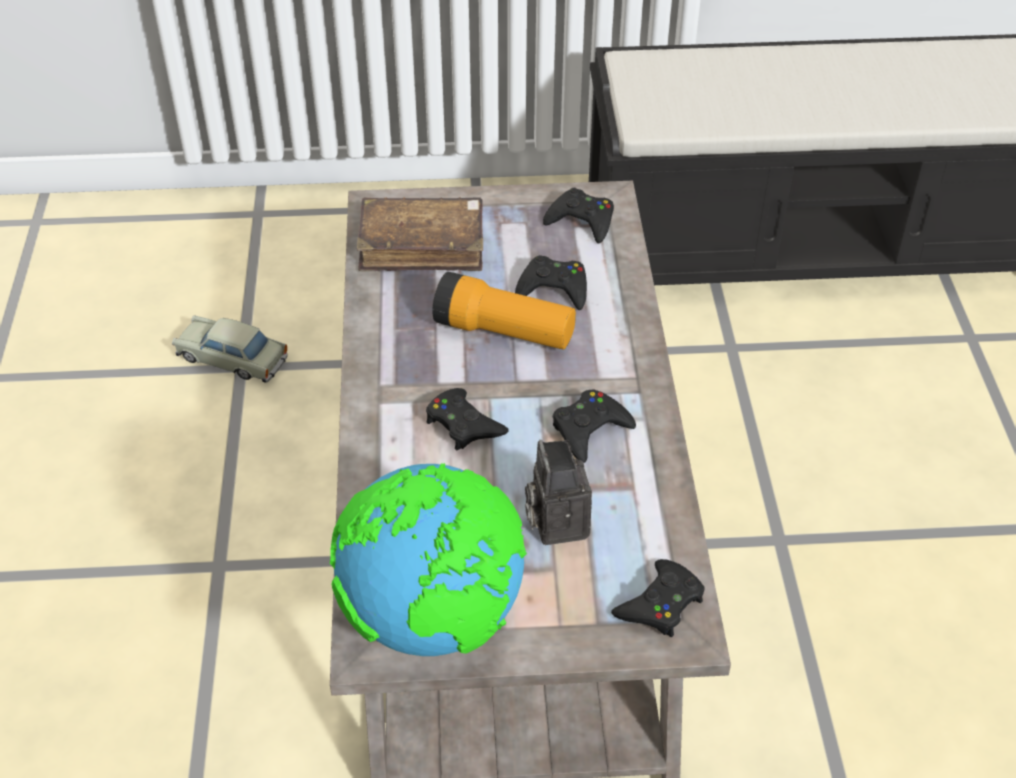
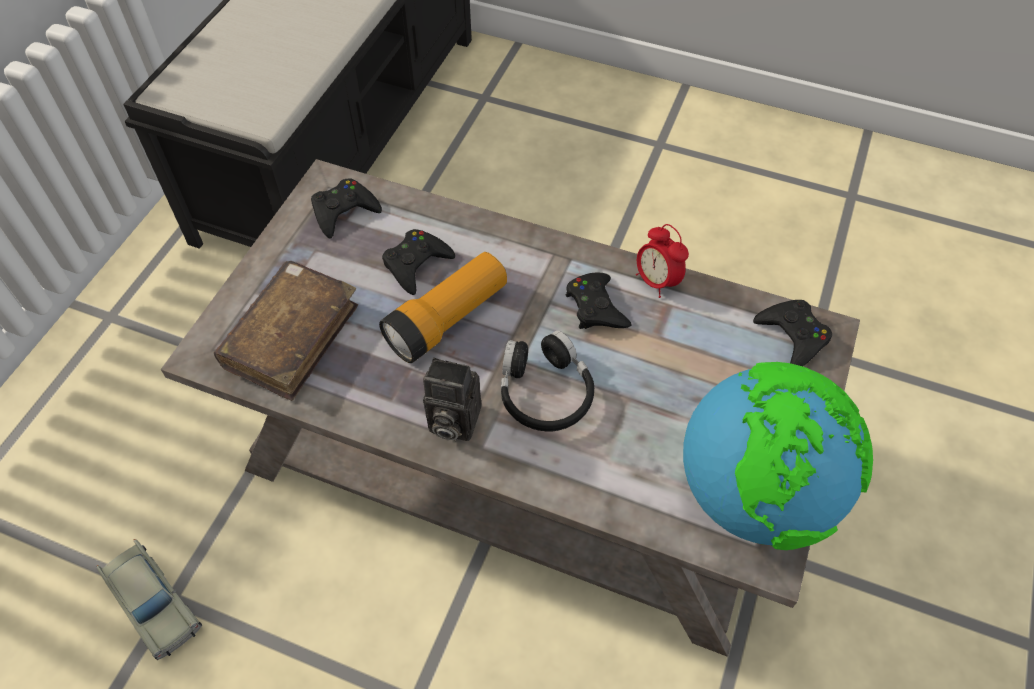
camera: 65 degrees left, 10 degrees up
beige toy car [172,315,287,383] -> beige toy car turned 90 degrees counterclockwise [97,539,202,660]
black game controller [426,388,509,451] -> black headphones [501,330,594,431]
camera [525,440,592,545] -> camera moved to [423,358,482,441]
none -> alarm clock [636,224,689,298]

